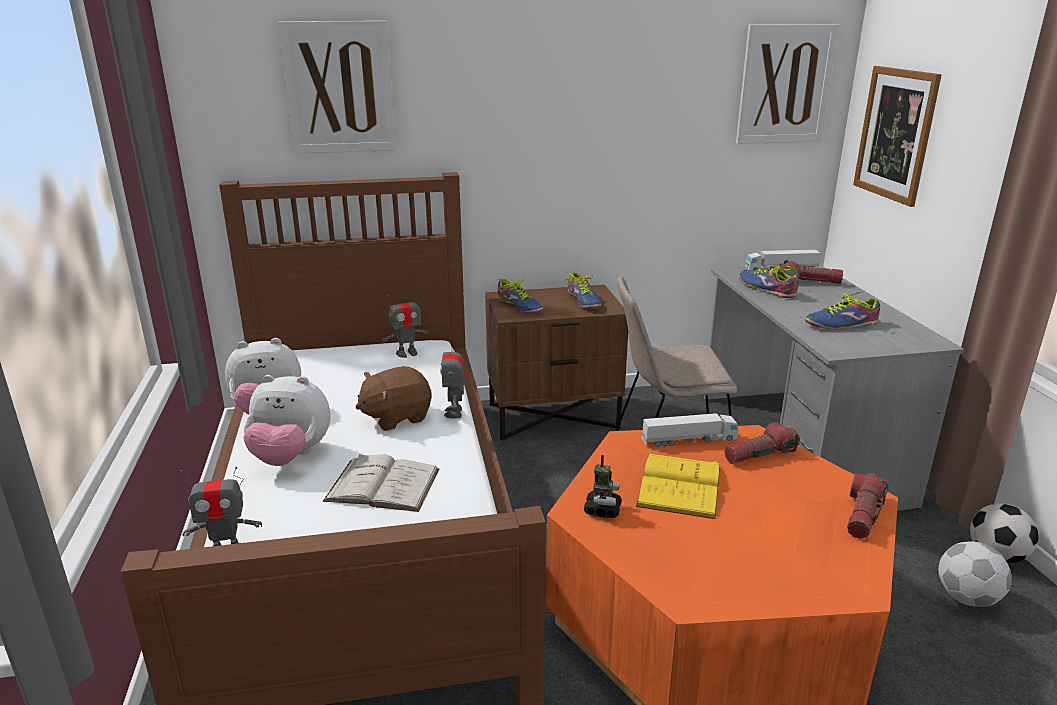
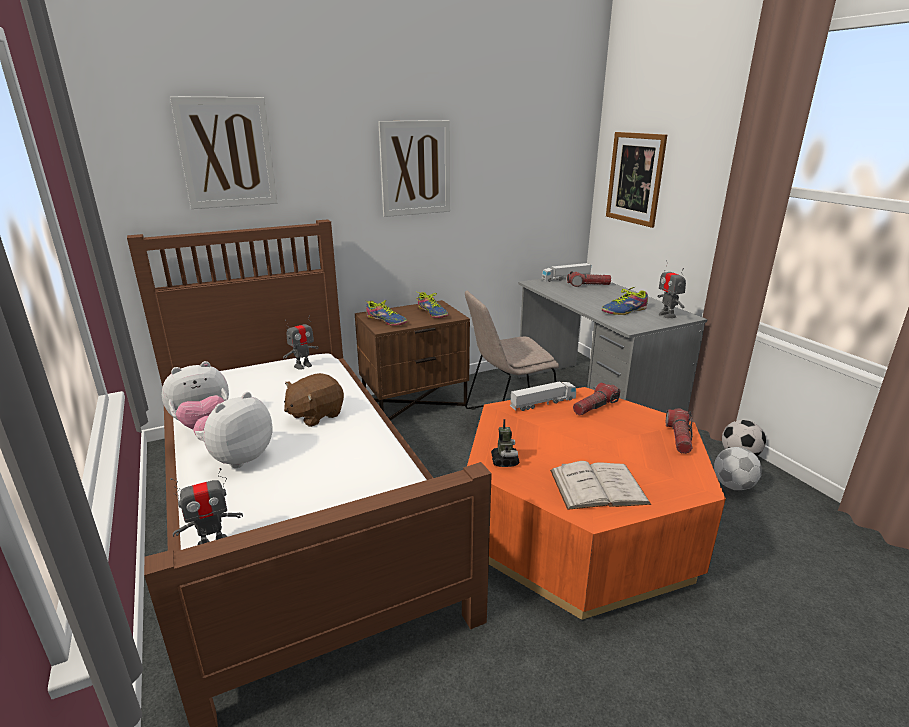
camera: 15 degrees left, 0 degrees up
plush toy [243,375,331,466] -> plush toy turned 135 degrees clockwise [193,392,272,468]
white book [323,454,439,512] -> white book moved to [550,461,651,510]
toy robot [440,335,465,419] -> toy robot moved to [657,260,686,318]
yellow book [636,454,720,519] -> none
picture [736,24,839,144] -> picture moved to [378,120,450,217]
shoe [739,265,800,298] -> none

